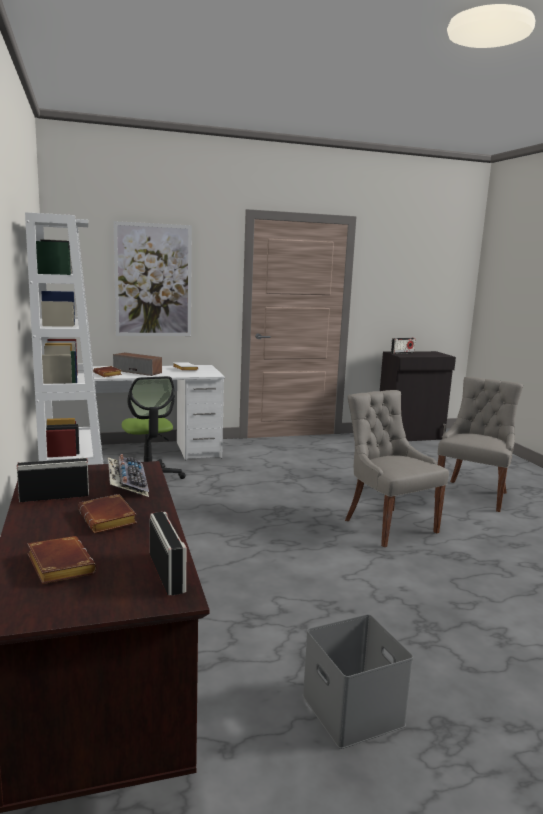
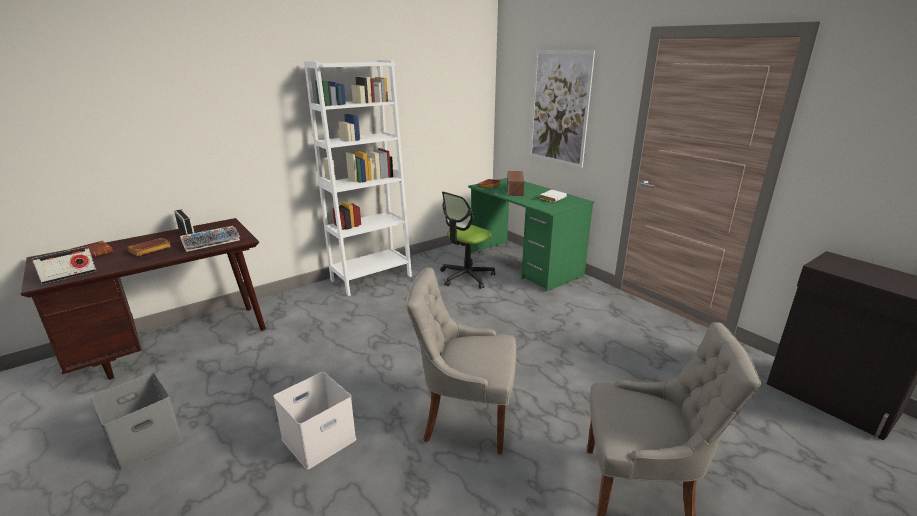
camera: 70 degrees right, 10 degrees up
white desk [93,365,225,460] -> green desk [468,178,594,291]
grey chair [345,390,449,547] -> grey chair turned 120 degrees counterclockwise [406,267,516,454]
radio [391,338,416,354] -> none
none -> white storage box [273,372,356,470]

